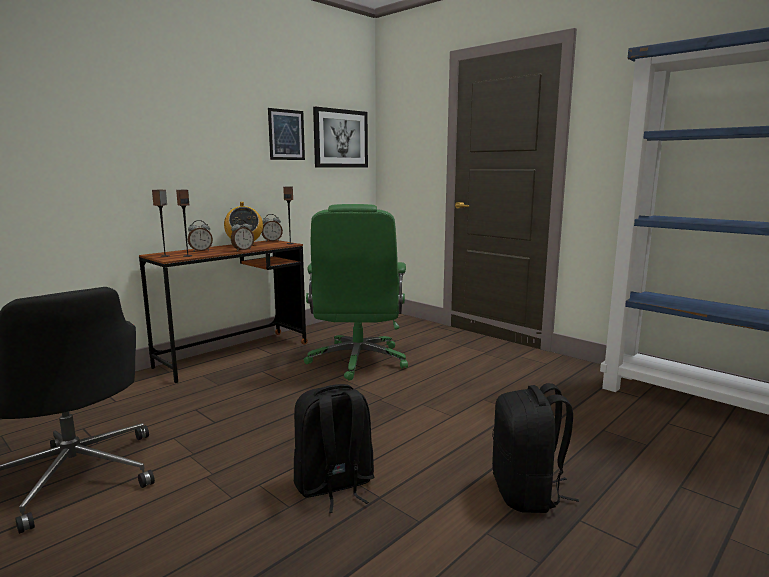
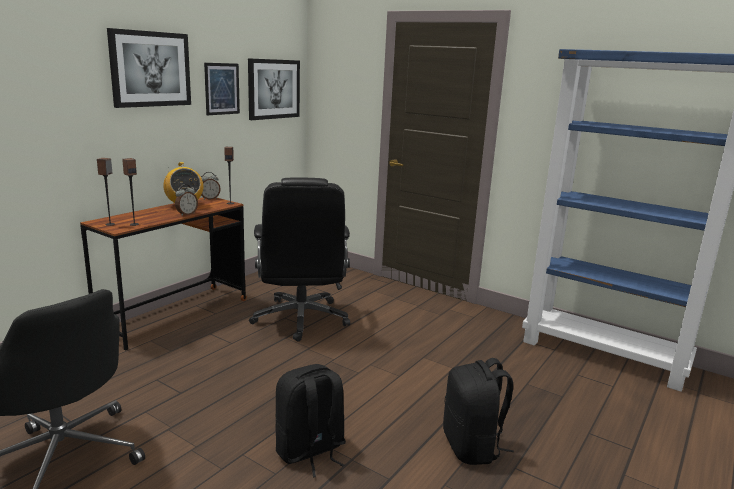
camera: 10 degrees left, 5 degrees up
alarm clock [188,220,213,252] -> none
green office chair [304,204,408,381] -> black office chair [249,178,350,342]
none -> picture [107,28,191,108]

